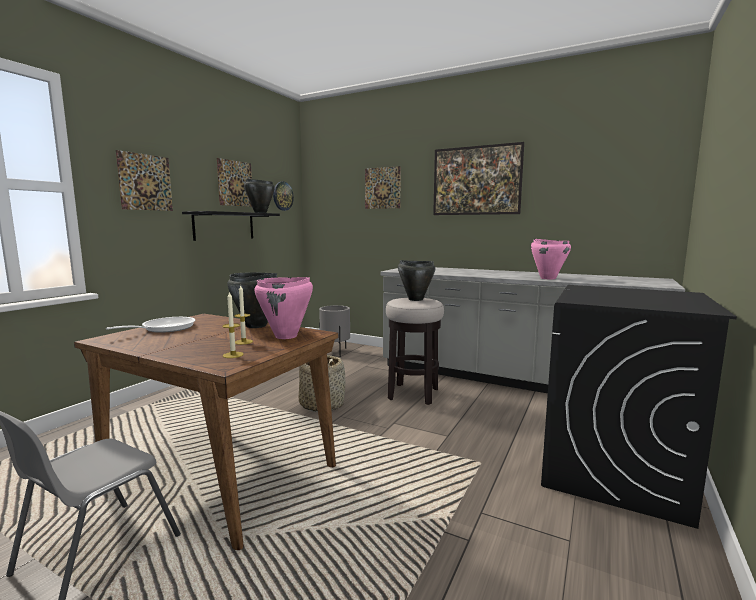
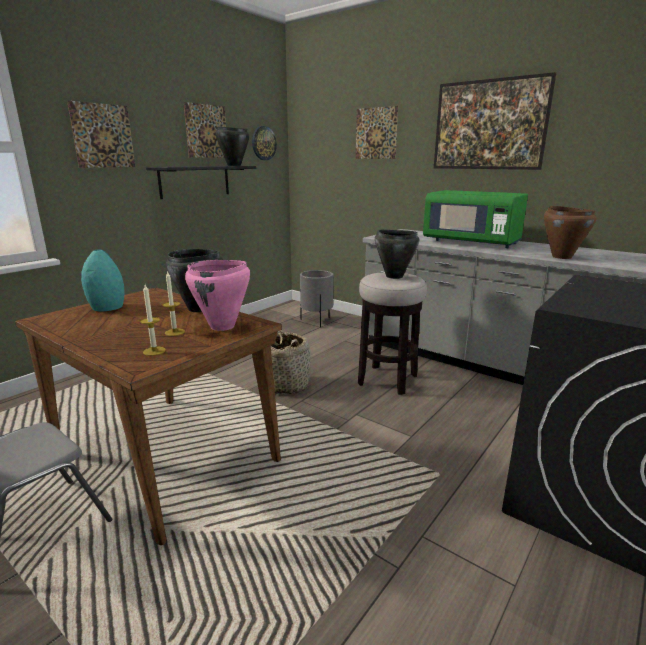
camera: 10 degrees right, 10 degrees up
frying pan [106,317,195,333] -> turquoise vase [81,249,125,311]
pink cooking pot [531,239,571,279] -> brown cooking pot [544,206,596,259]
none -> green microwave [423,190,528,248]

